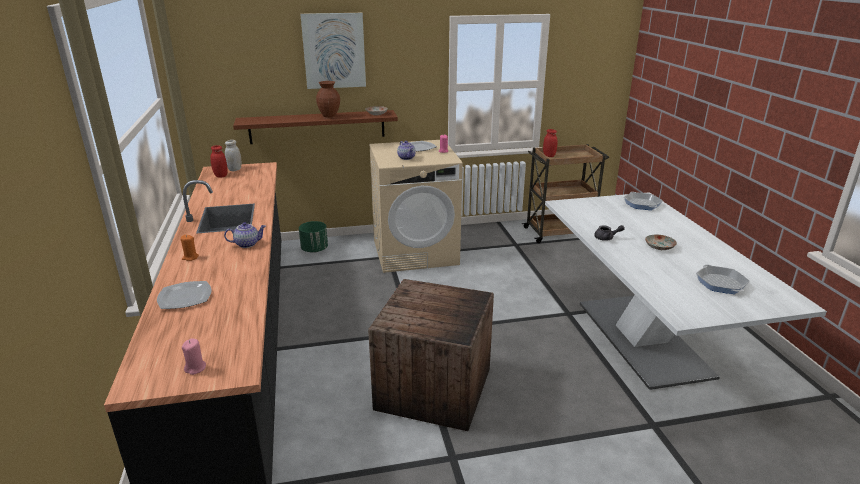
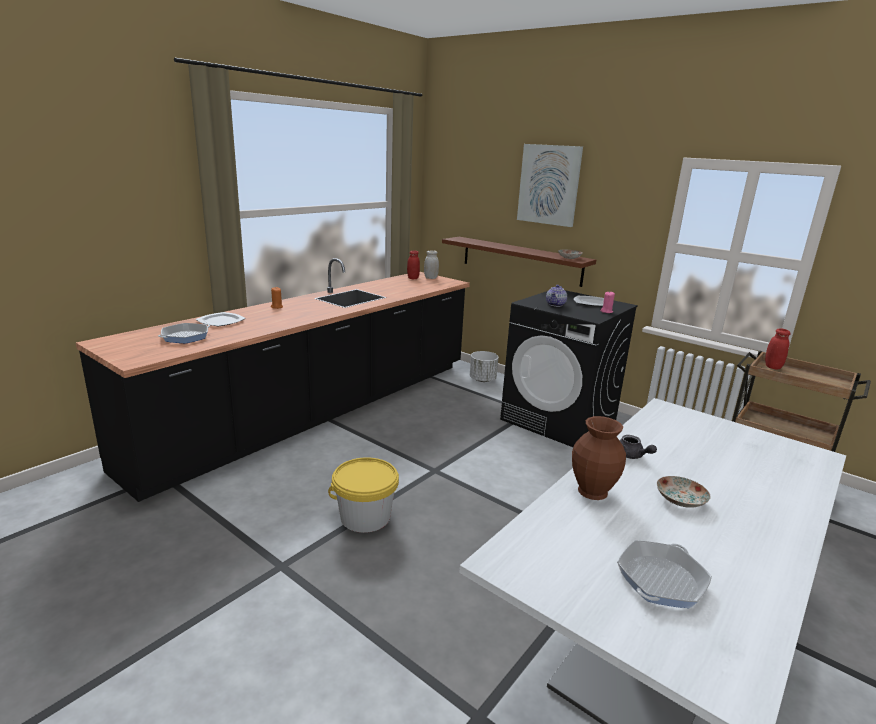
camera: 50 degrees right, 5 degrees down
pink candle [182,338,206,375] -> none
teapot [224,222,266,248] -> none
green planter [299,221,328,253] -> white planter [470,351,499,382]
brown vase [316,81,340,119] -> brown vase moved to [572,416,626,500]
crate [368,279,494,431] -> yellow bucket [328,457,399,533]
beige washing machine [369,140,463,273] -> black washing machine [500,290,638,447]
frying pan [624,192,663,210] -> frying pan moved to [158,323,210,343]

